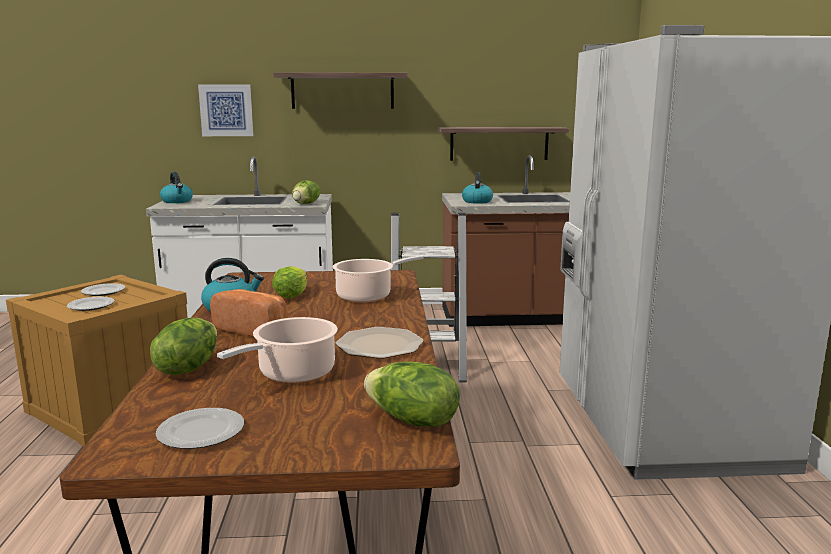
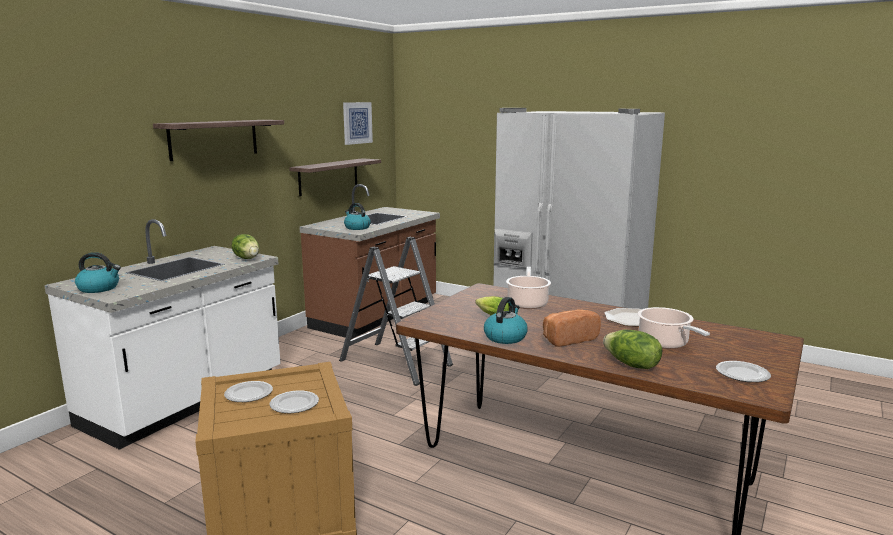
camera: 55 degrees left, 0 degrees up
picture [198,84,253,136] -> picture moved to [343,102,373,145]
lettuce [364,361,460,427] -> none

